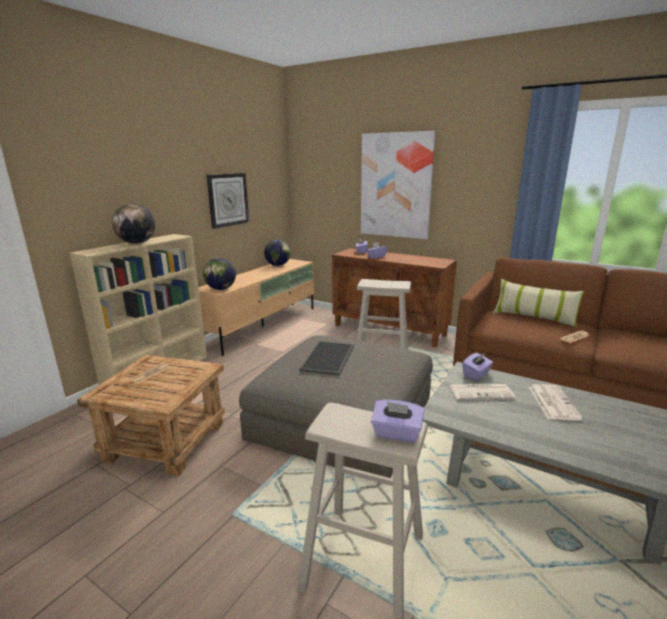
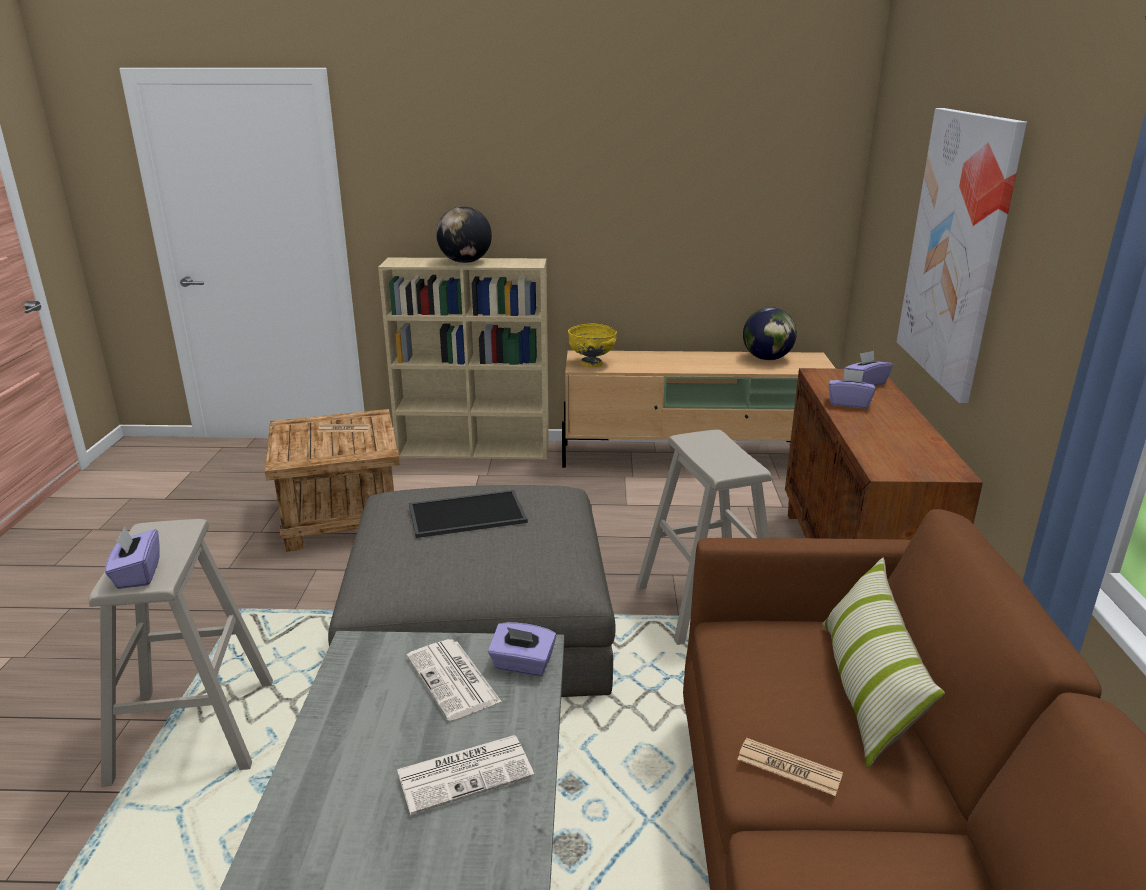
camera: 60 degrees right, 5 degrees up
globe [203,258,236,290] -> yellow bowl [568,324,617,367]
wall clock [206,173,249,229] -> none

